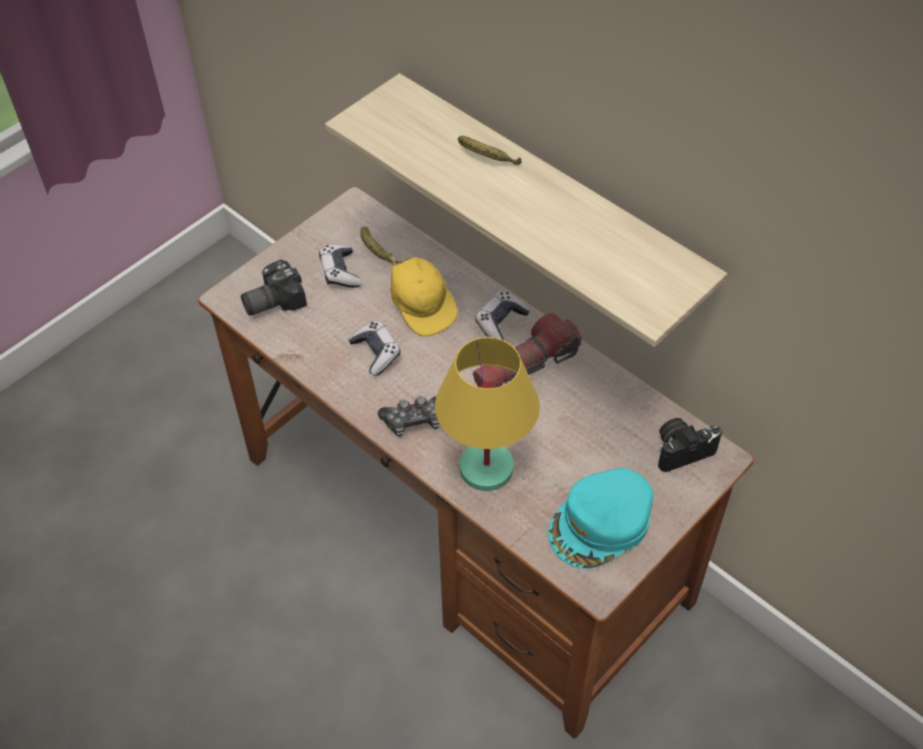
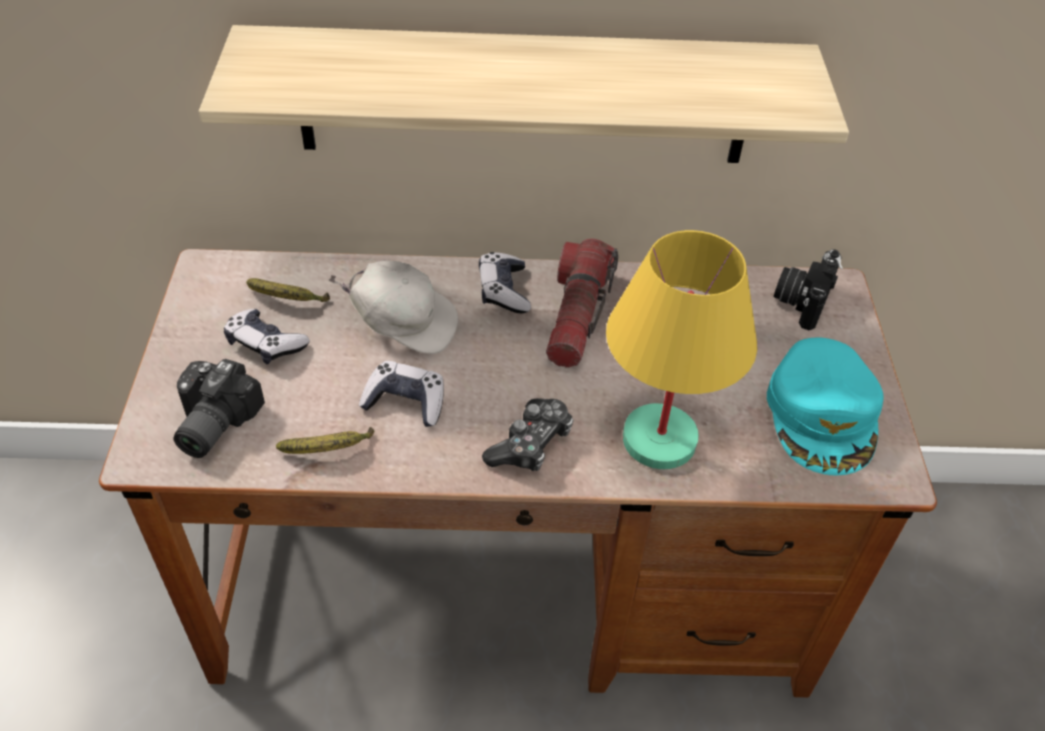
camera: 45 degrees left, 5 degrees down
yellow cap [388,252,458,337] -> white cap [328,261,458,354]
banana [458,136,522,165] -> banana moved to [276,427,374,454]

